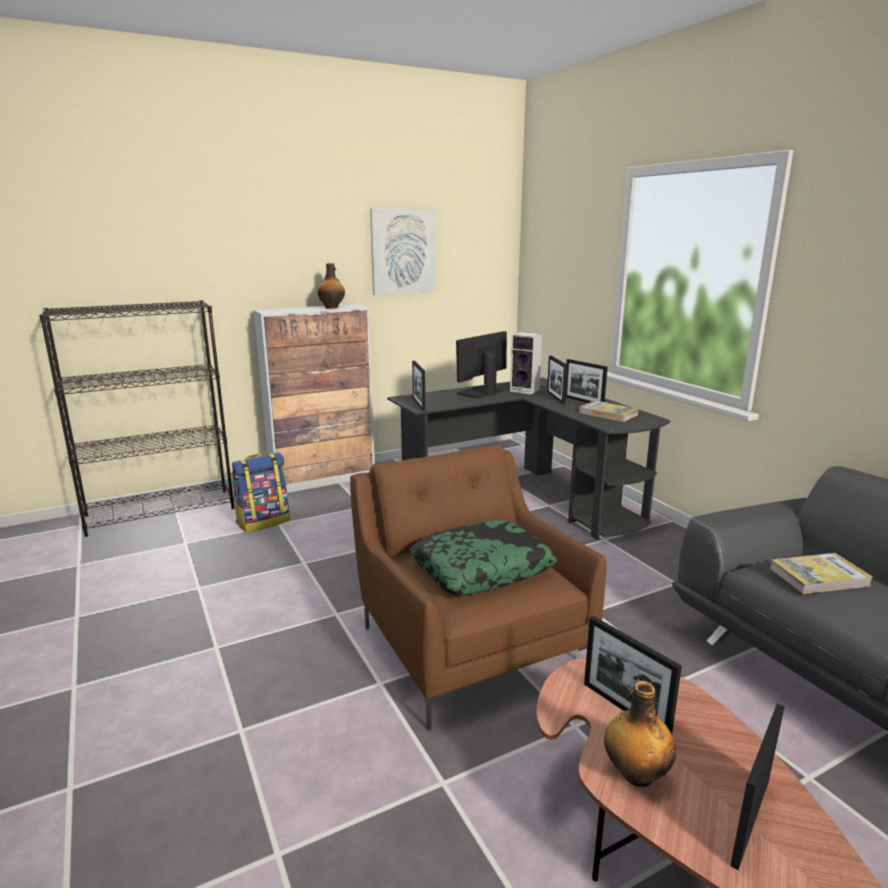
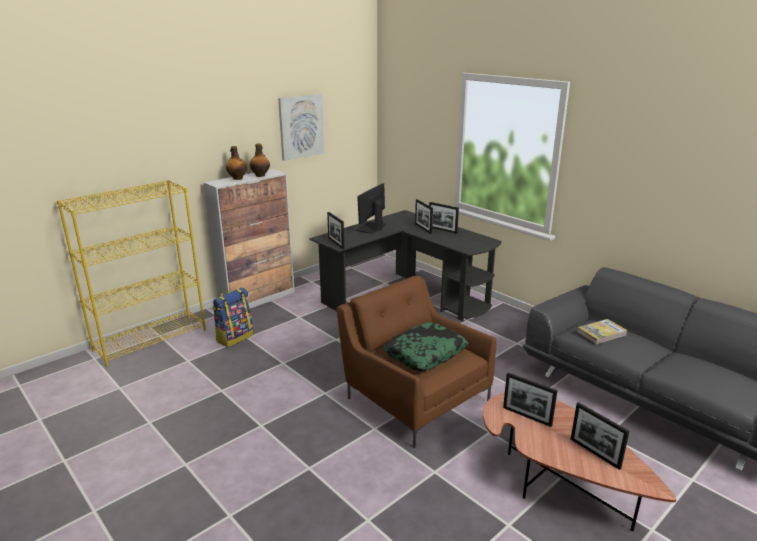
camera: 15 degrees left, 5 degrees up
black bookcase [39,300,234,537] -> yellow bookcase [57,180,206,367]
speaker [510,332,542,395] -> none
book [579,401,638,422] -> none
bottle [604,681,676,787] -> bottle moved to [226,146,247,180]
picture frame [730,704,785,870] -> picture frame turned 60 degrees counterclockwise [571,402,629,470]

